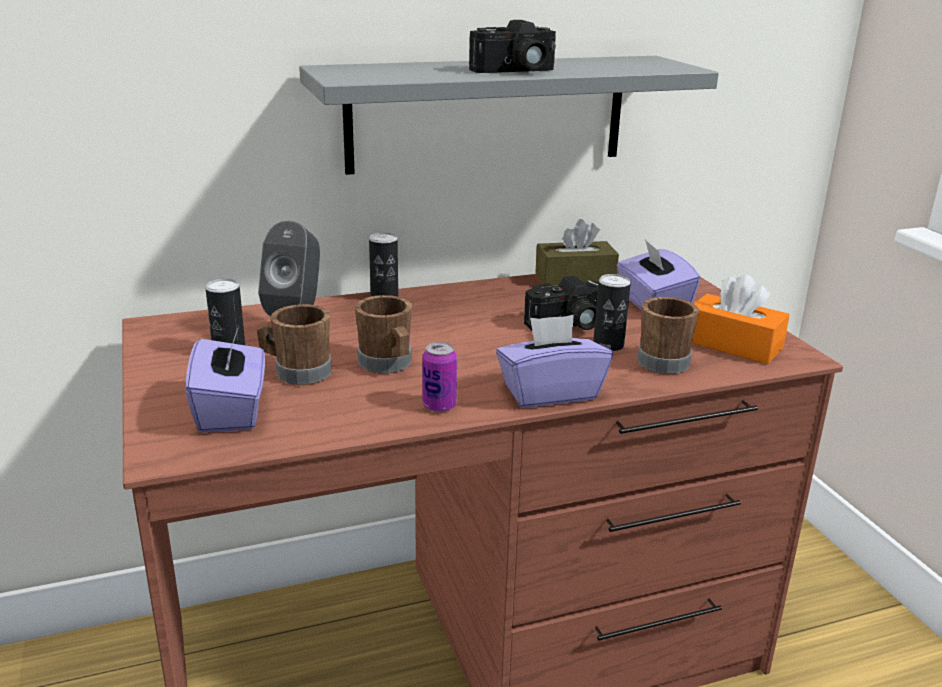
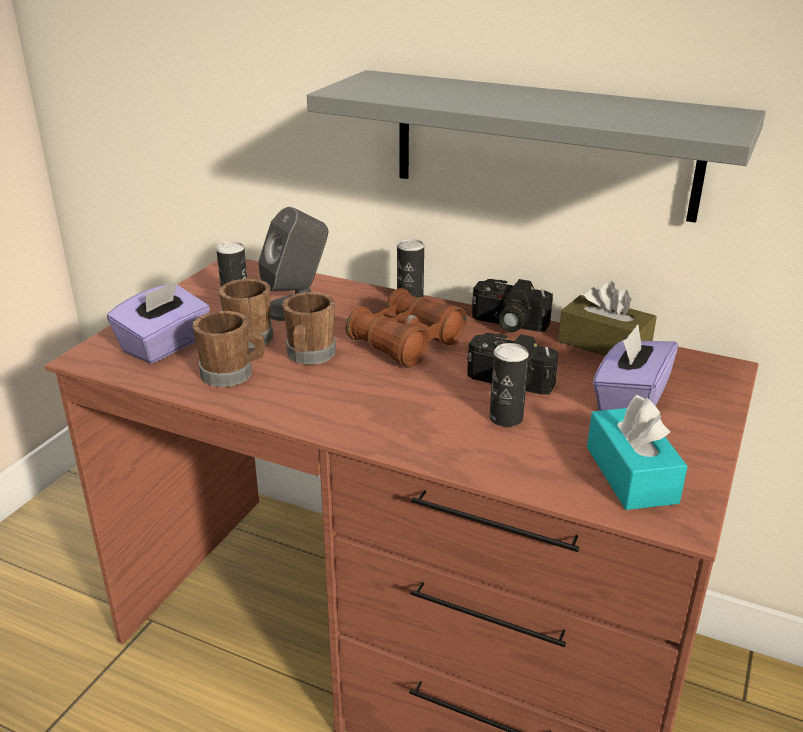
camera: 45 degrees right, 5 degrees up
can [422,342,457,412] -> none
camera [469,20,556,73] -> camera moved to [472,279,553,333]
purple tissue box [496,315,613,407] -> none
brown mug [637,297,699,374] -> brown mug moved to [193,311,264,387]
orange tissue box [692,274,789,364] -> turquoise tissue box [587,395,688,510]
none -> brown binoculars [346,288,467,367]

